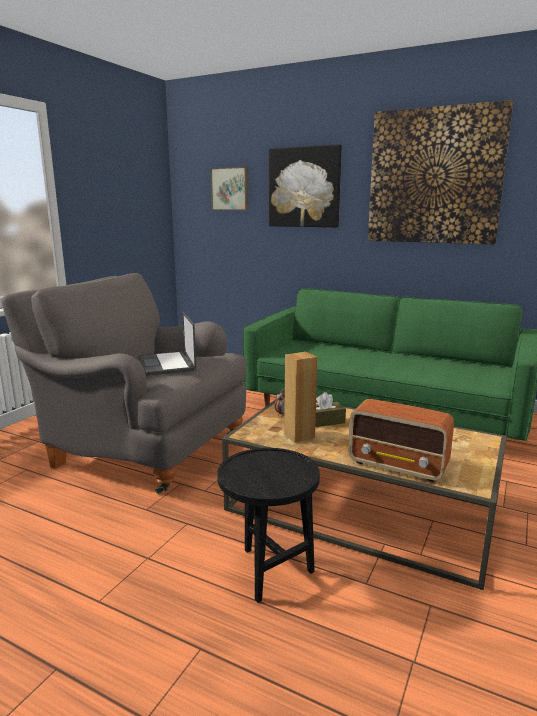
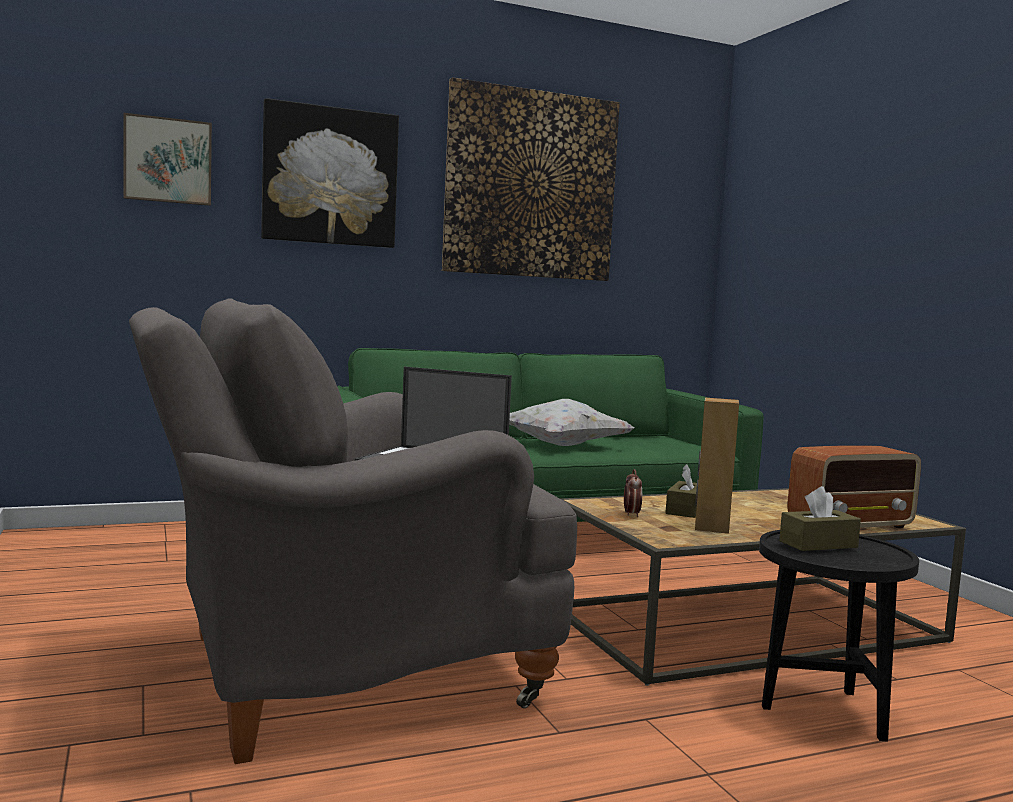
camera: 50 degrees left, 10 degrees down
none -> white pillow [509,399,634,446]
none -> brown tissue box [779,486,861,551]

